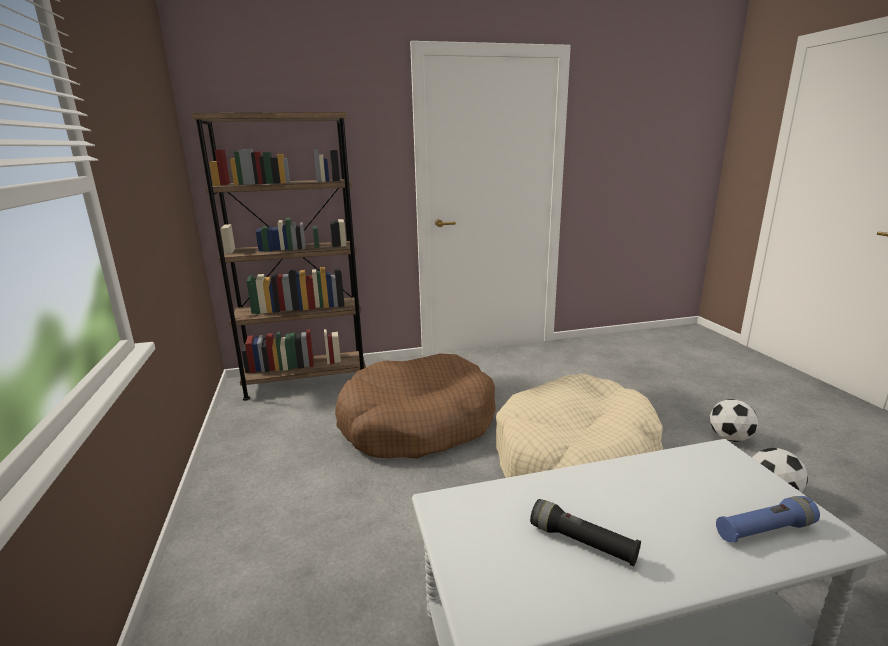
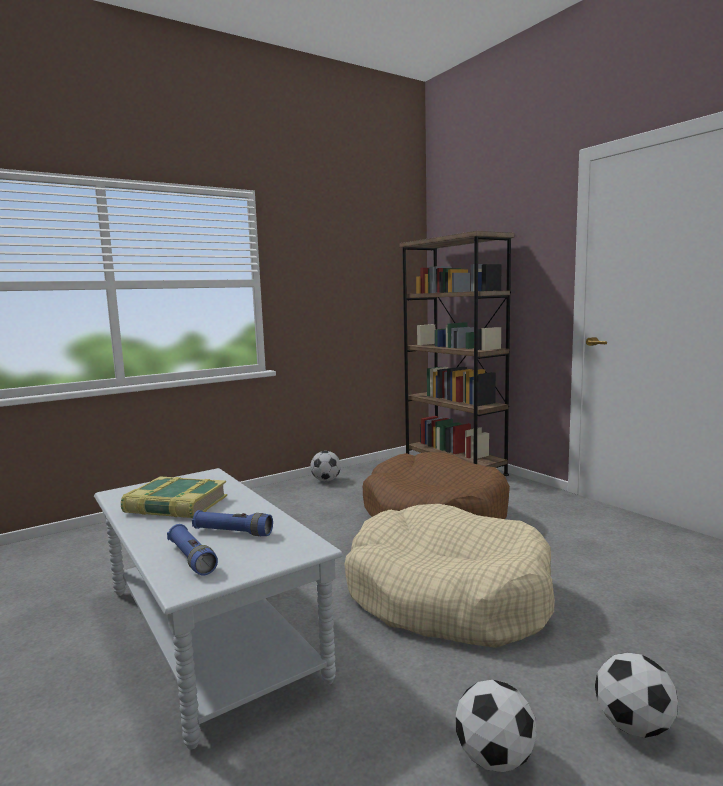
camera: 70 degrees right, 10 degrees down
black flashlight [530,499,641,567] -> book [121,476,227,518]
none -> blue flashlight [192,510,273,536]
none -> football [310,451,341,481]

